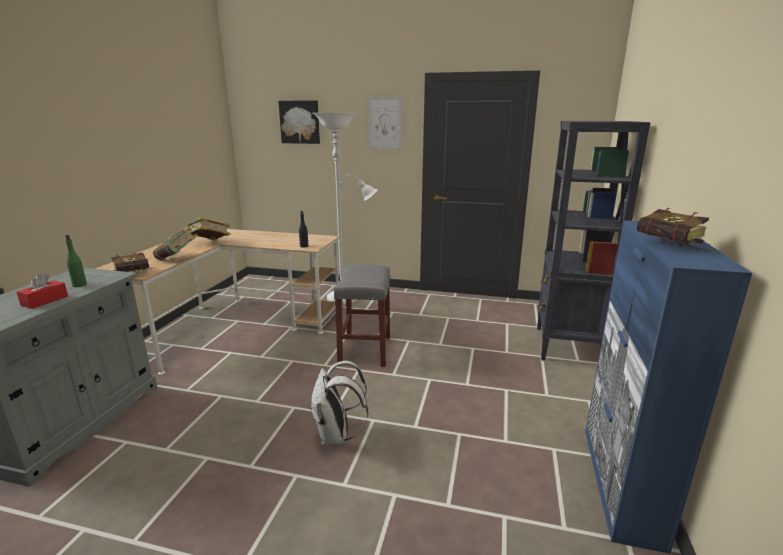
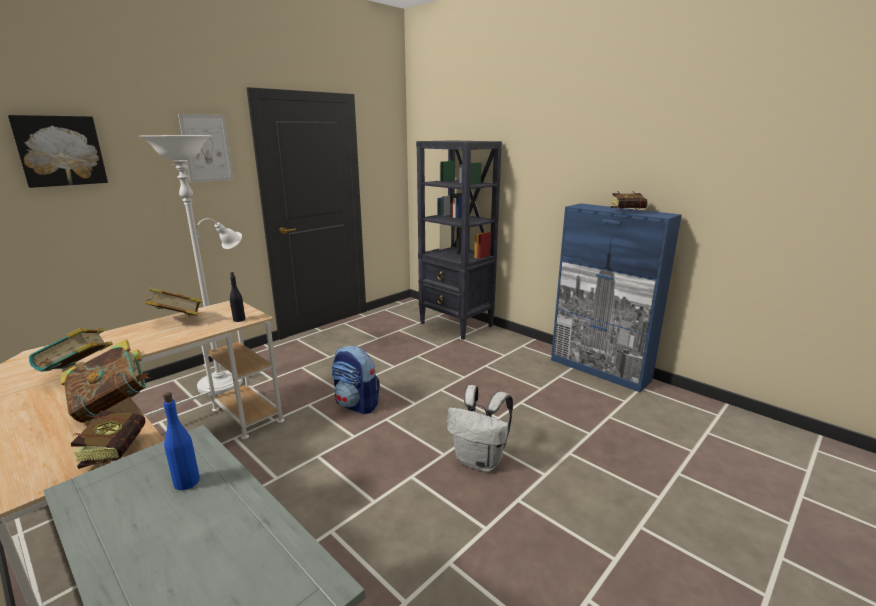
camera: 60 degrees left, 0 degrees up
red tissue box [17,273,68,309] -> none
green bottle [65,235,87,287] -> blue bottle [163,392,200,490]
grey stool [334,264,390,367] -> backpack [331,346,380,415]
none -> book [145,287,202,316]

